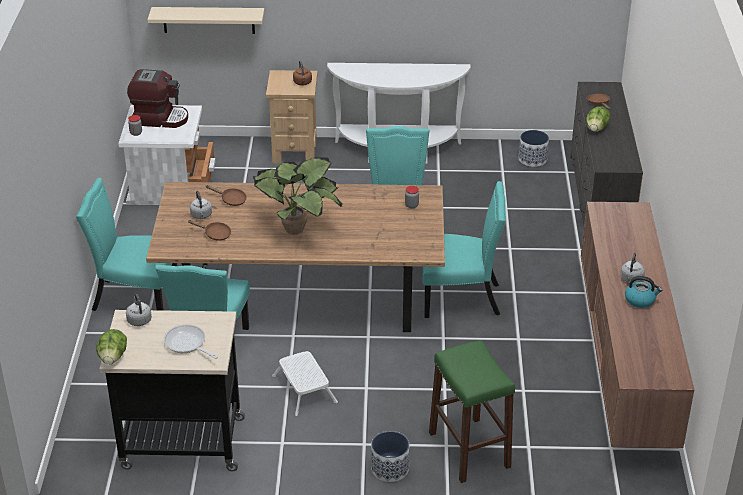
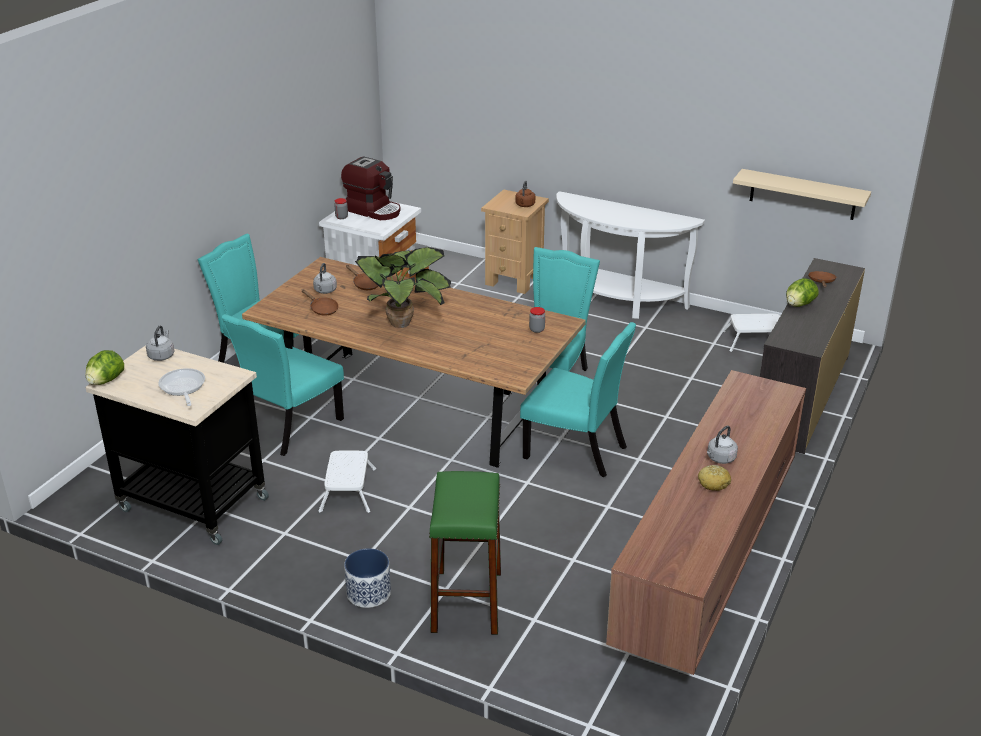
camera: 25 degrees right, 5 degrees down
beige shelf [148,7,264,34] -> beige shelf moved to [733,169,871,220]
planter [519,130,549,167] -> white step ladder [722,314,780,352]
kettle [625,276,662,308] -> bread [698,465,731,491]

